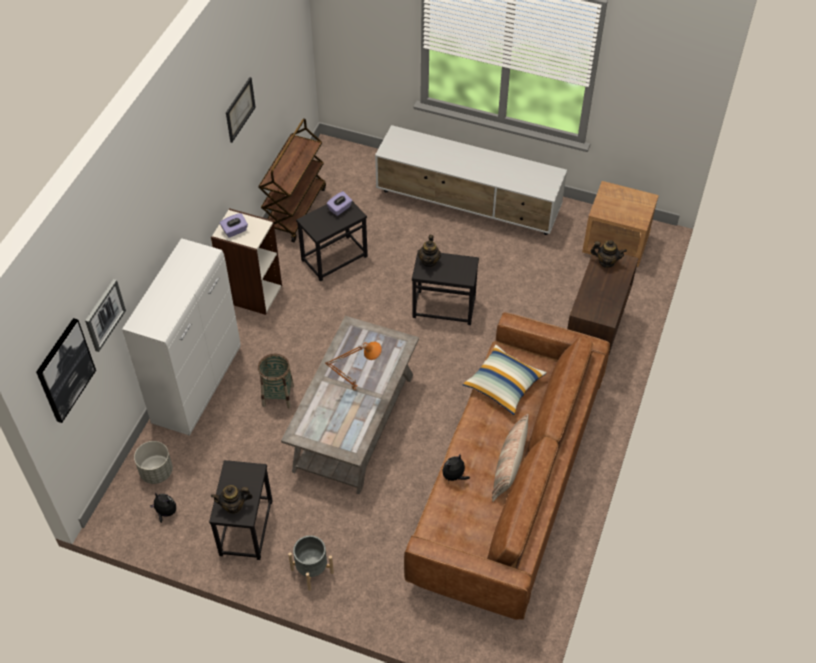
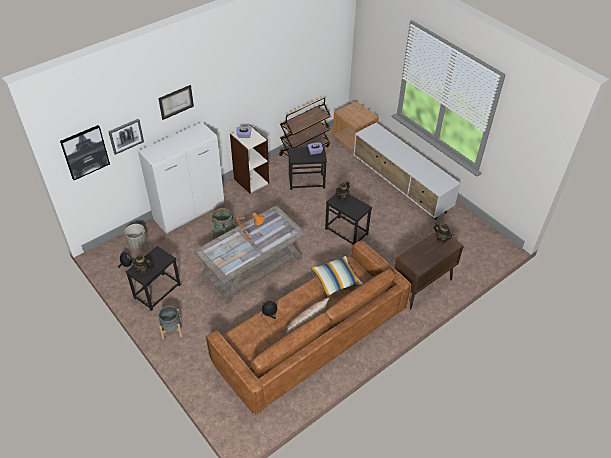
camera: 30 degrees right, 5 degrees down
picture [226,77,256,143] -> picture moved to [158,85,194,120]
brown nightstand [582,181,659,267] -> brown nightstand moved to [333,101,379,153]

